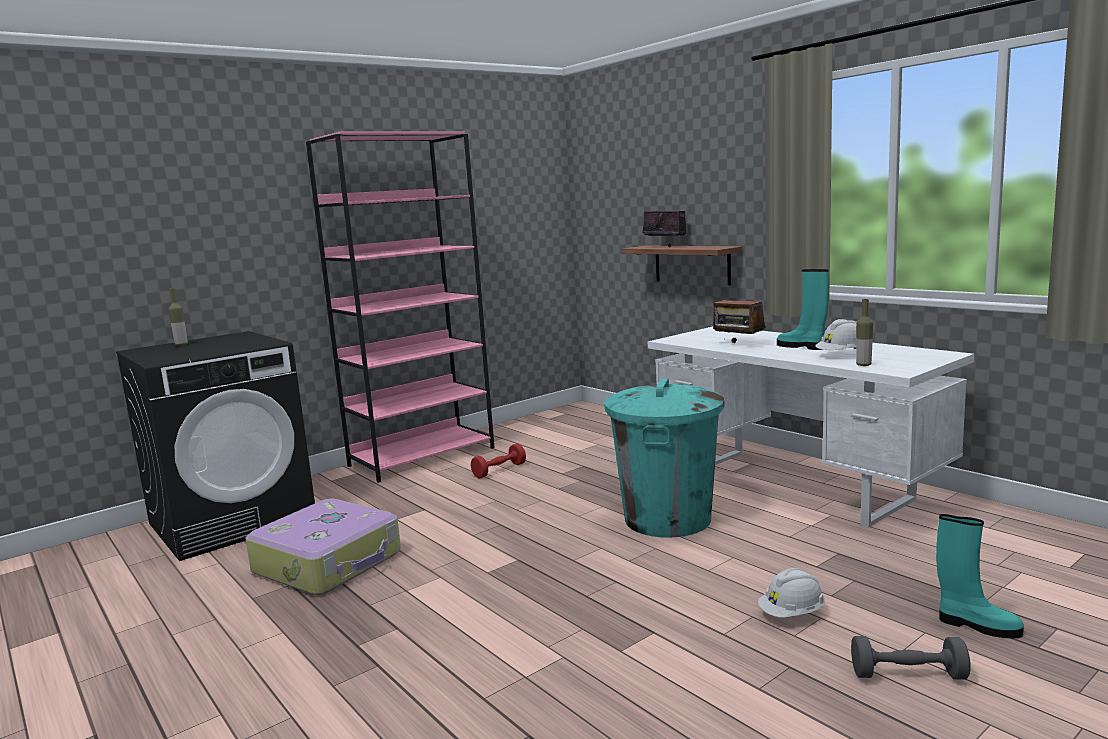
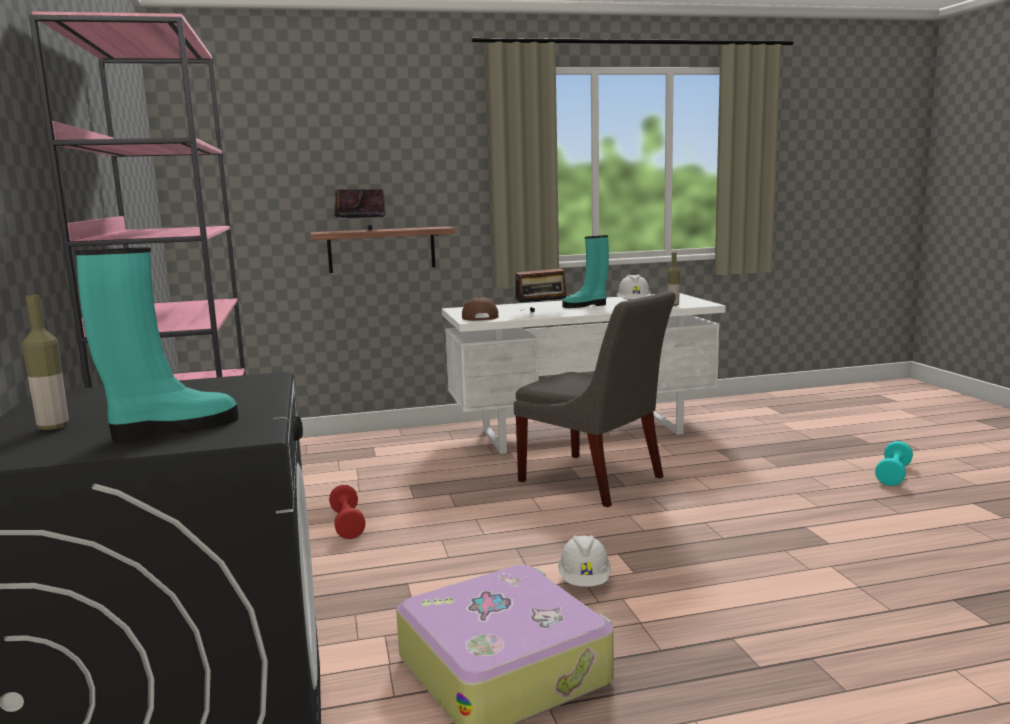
camera: 65 degrees left, 0 degrees up
turquoise trash can [604,379,724,538] -> grey chair [514,291,676,507]
white hard hat [758,568,825,618] -> white hard hat moved to [558,535,611,587]
grey dumbbell [851,636,971,680] -> turquoise dumbbell [875,441,913,486]
turquoise boot [936,514,1024,638] -> turquoise boot moved to [75,247,239,442]
none -> brown cap [462,297,498,321]

